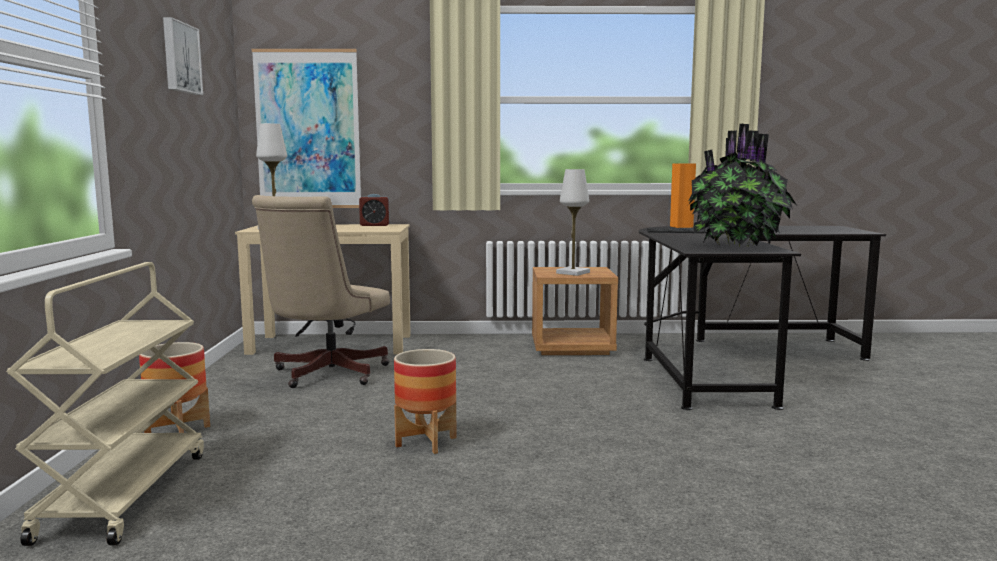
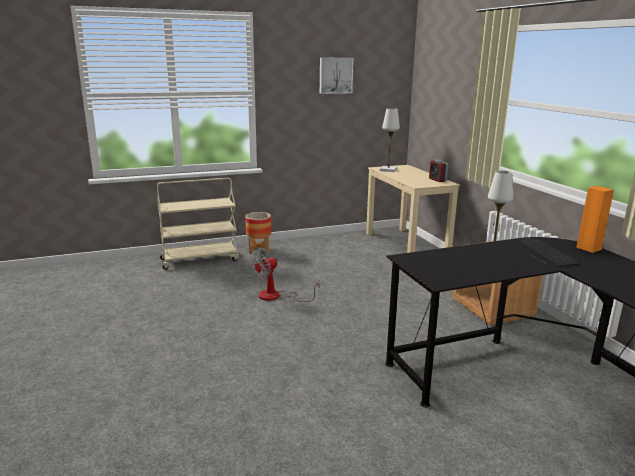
camera: 70 degrees right, 10 degrees up
picture [252,49,361,208] -> none
beige office chair [252,195,390,388] -> none
planter [394,349,457,454] -> fan [252,253,320,302]
potted plant [688,124,797,247] -> none

